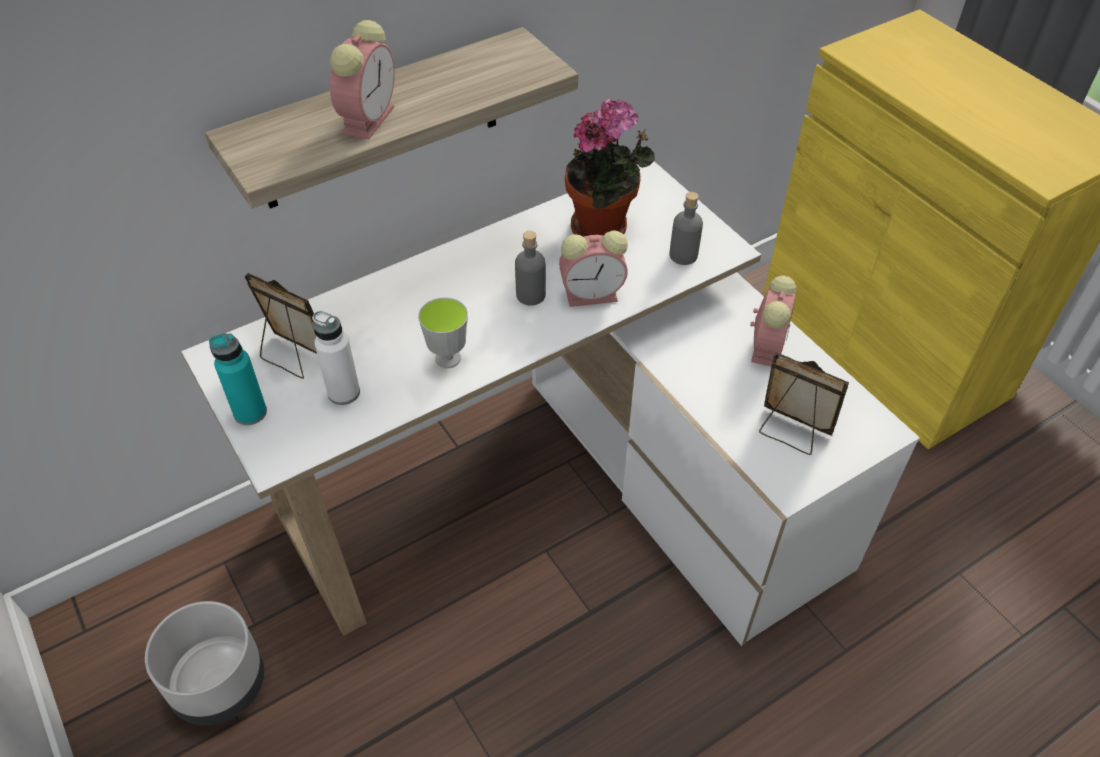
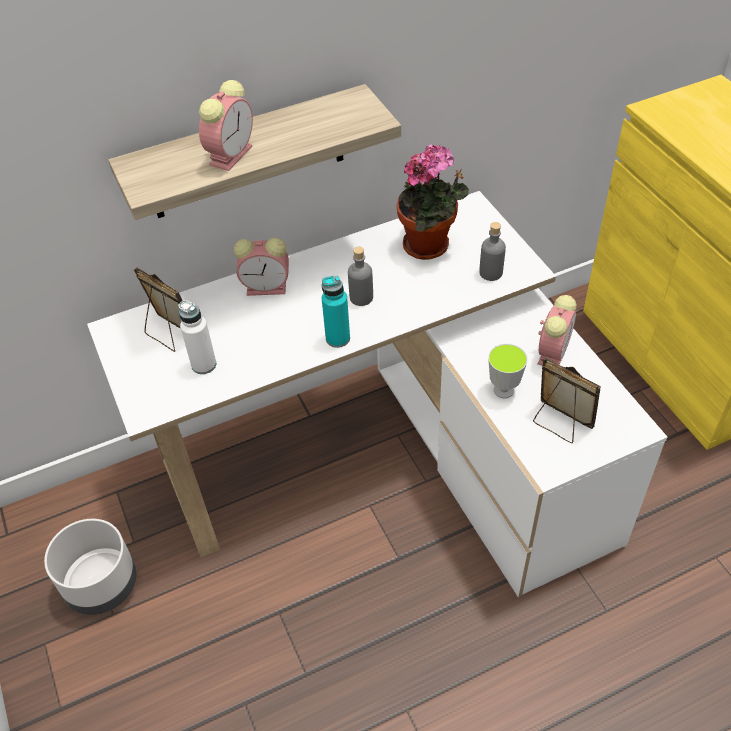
camera: 10 degrees right, 0 degrees up
turquoise bottle [209,333,267,425] -> turquoise bottle moved to [322,276,350,348]
cup [418,297,468,368] -> cup moved to [488,344,528,399]
alarm clock [559,230,628,307] -> alarm clock moved to [234,238,289,296]

